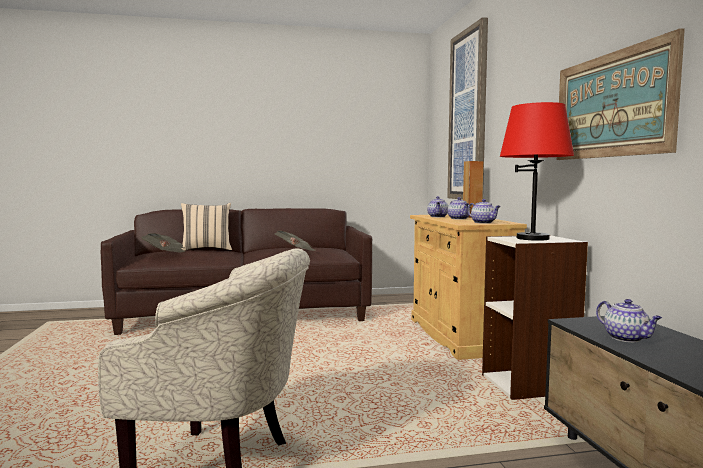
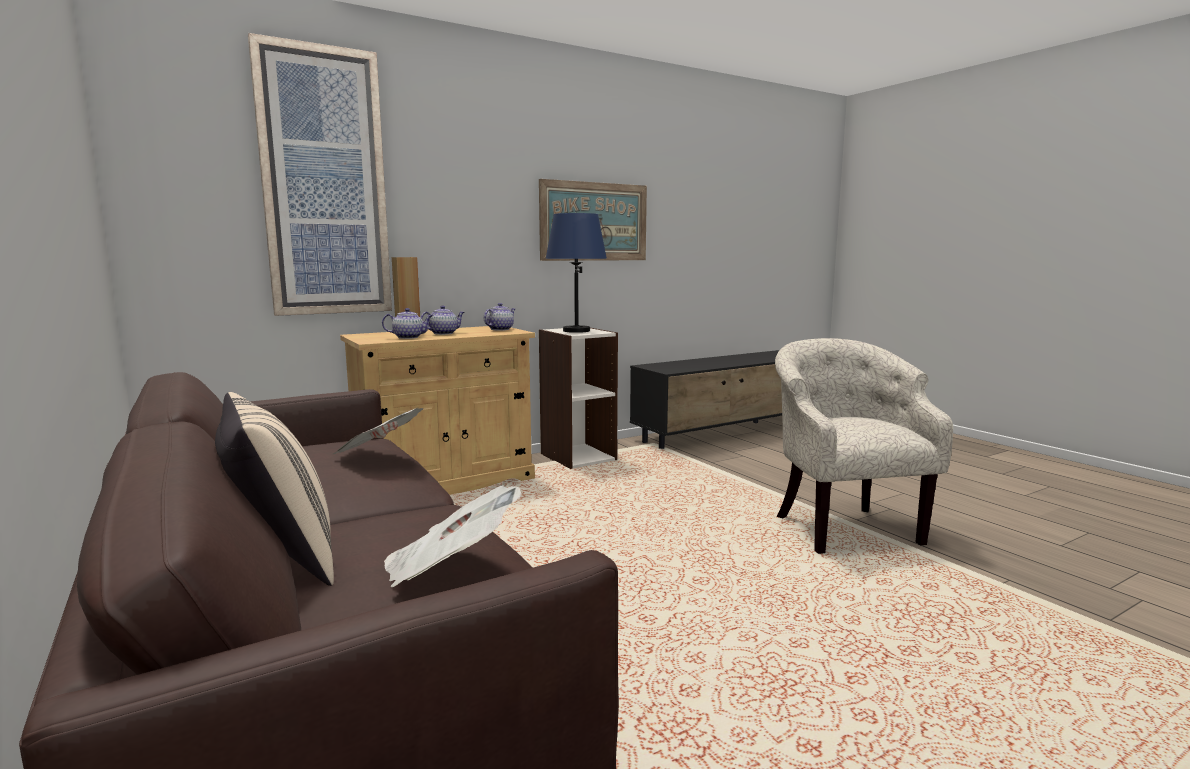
camera: 110 degrees left, 5 degrees up
red table lamp [500,102,574,241] -> blue table lamp [546,213,607,333]
teapot [596,299,662,342] -> none

